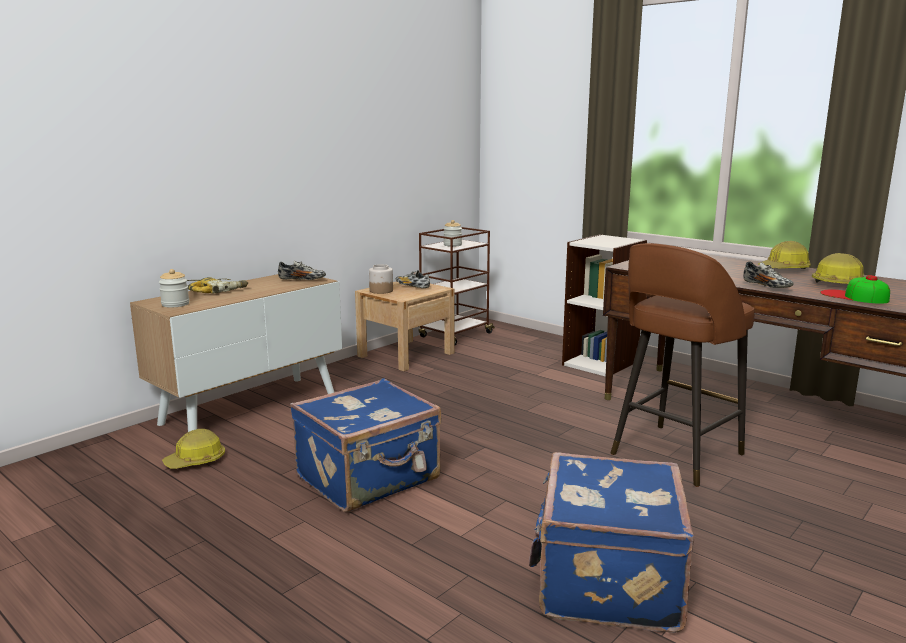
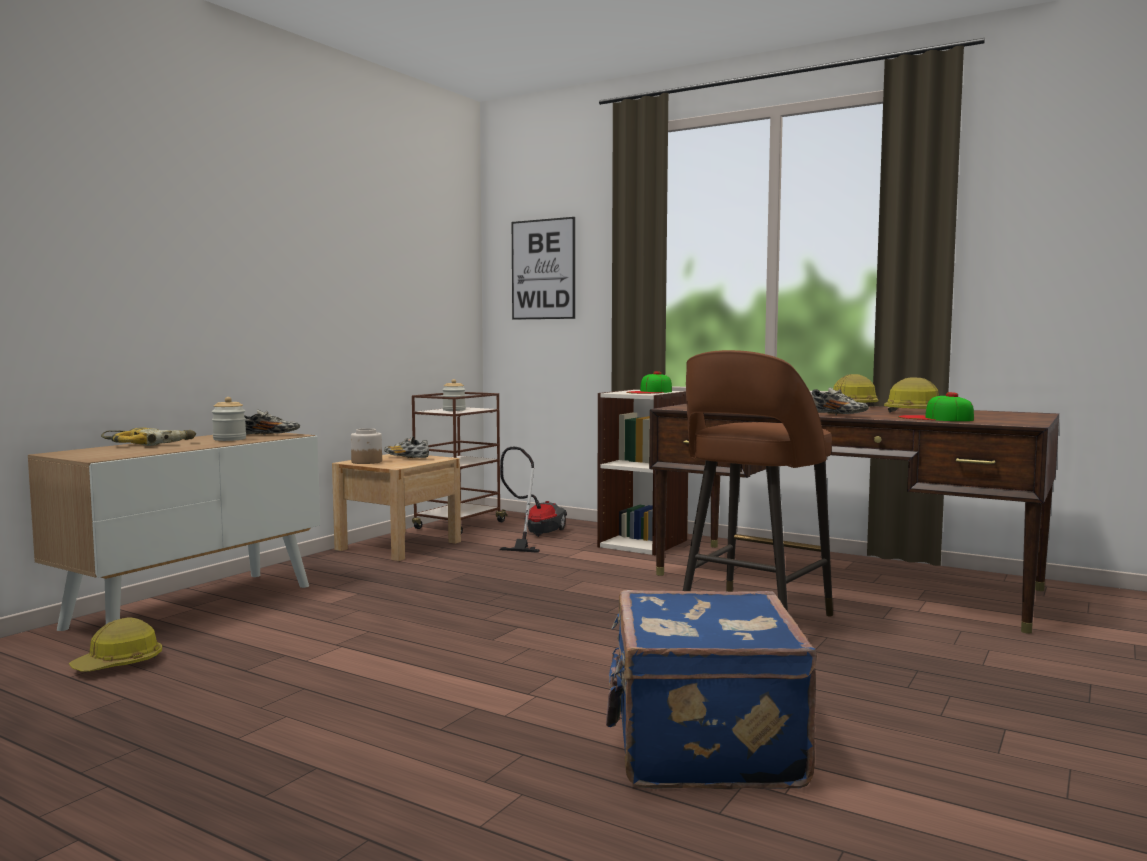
camera: 10 degrees left, 10 degrees down
jar [159,269,189,307] -> jar moved to [212,397,246,441]
blue suitcase [290,378,441,512] -> none
none -> vacuum cleaner [500,447,567,553]
none -> picture [512,217,575,320]
none -> cap [626,371,672,394]

